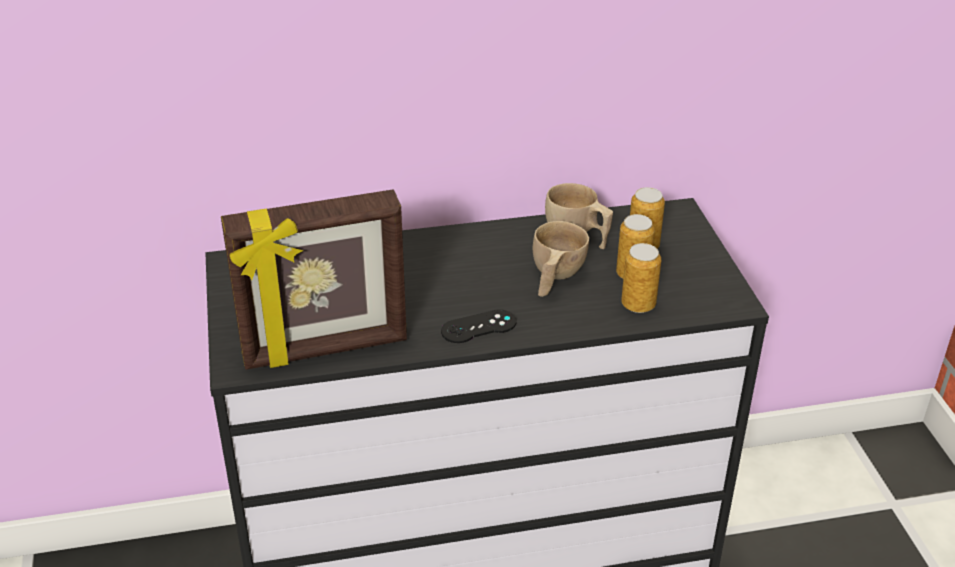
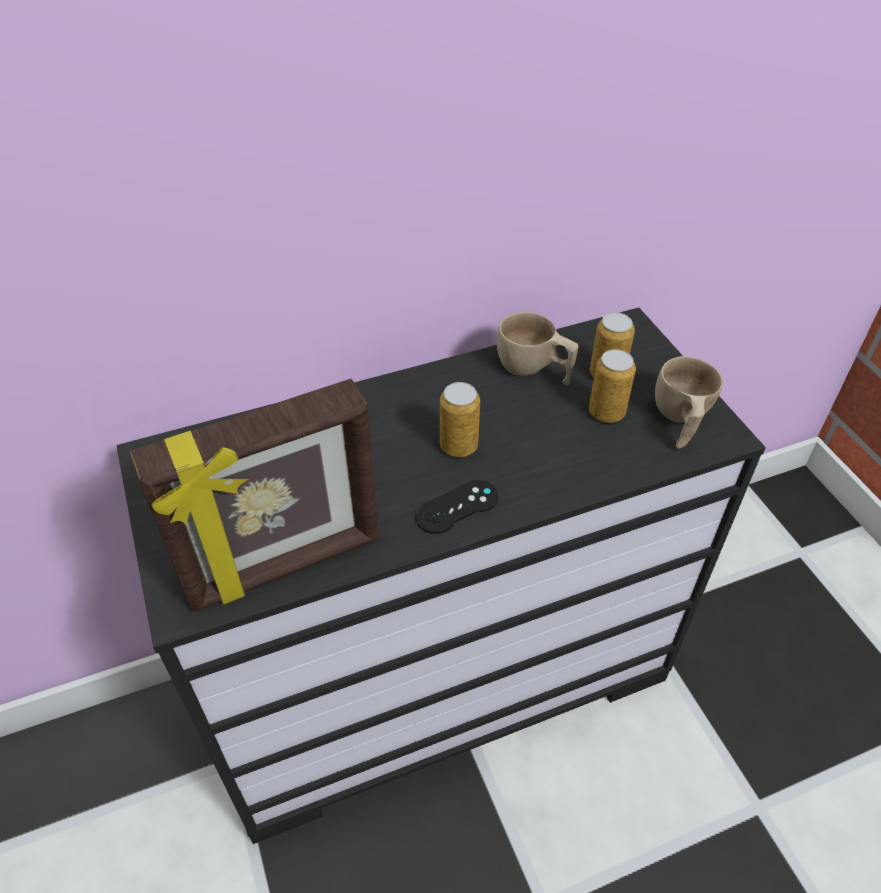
camera: 10 degrees left, 10 degrees up
beige cup [533,221,589,297] -> beige cup moved to [655,356,723,448]
can [621,243,661,313] -> can moved to [440,382,480,457]

